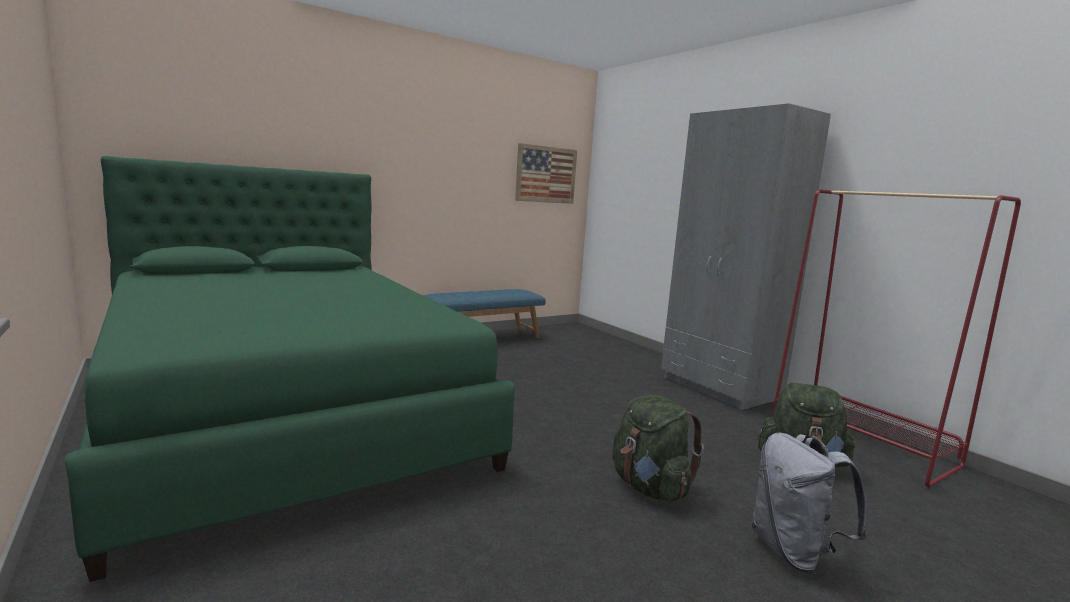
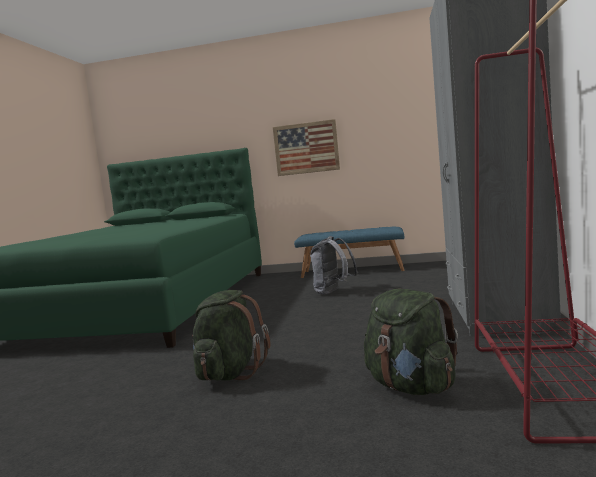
camera: 45 degrees right, 5 degrees down
picture [515,143,577,204] -> picture moved to [273,119,340,176]
grey backpack [752,433,867,573] -> grey backpack moved to [310,236,358,295]

